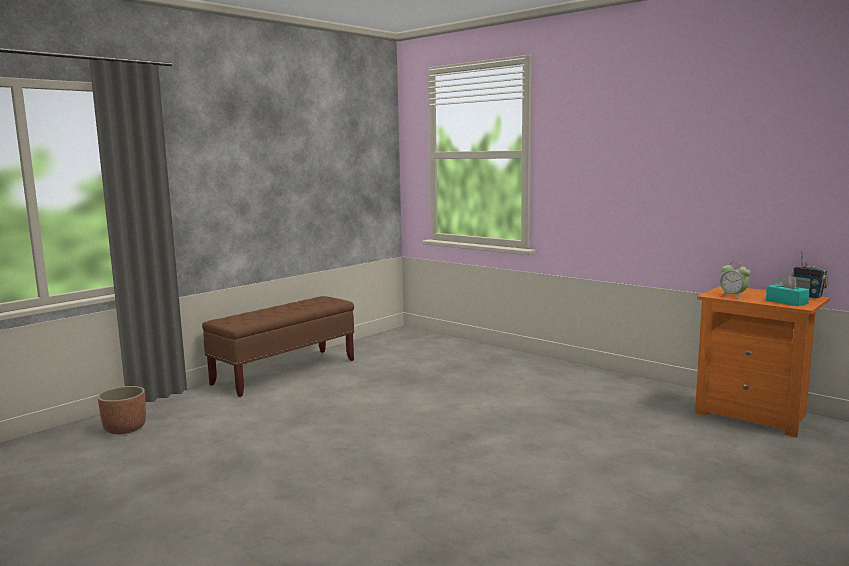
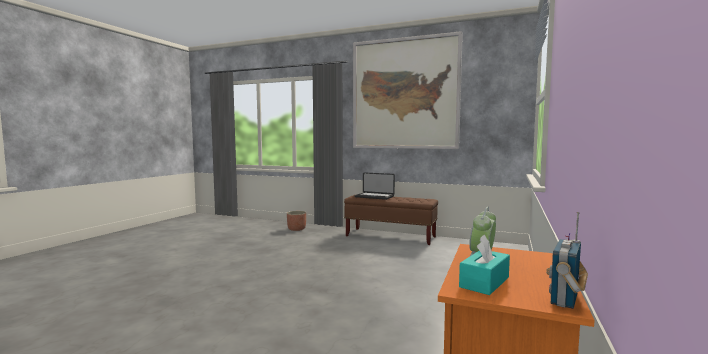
camera: 70 degrees right, 5 degrees down
none -> picture [353,31,463,149]
none -> laptop [354,172,395,200]

